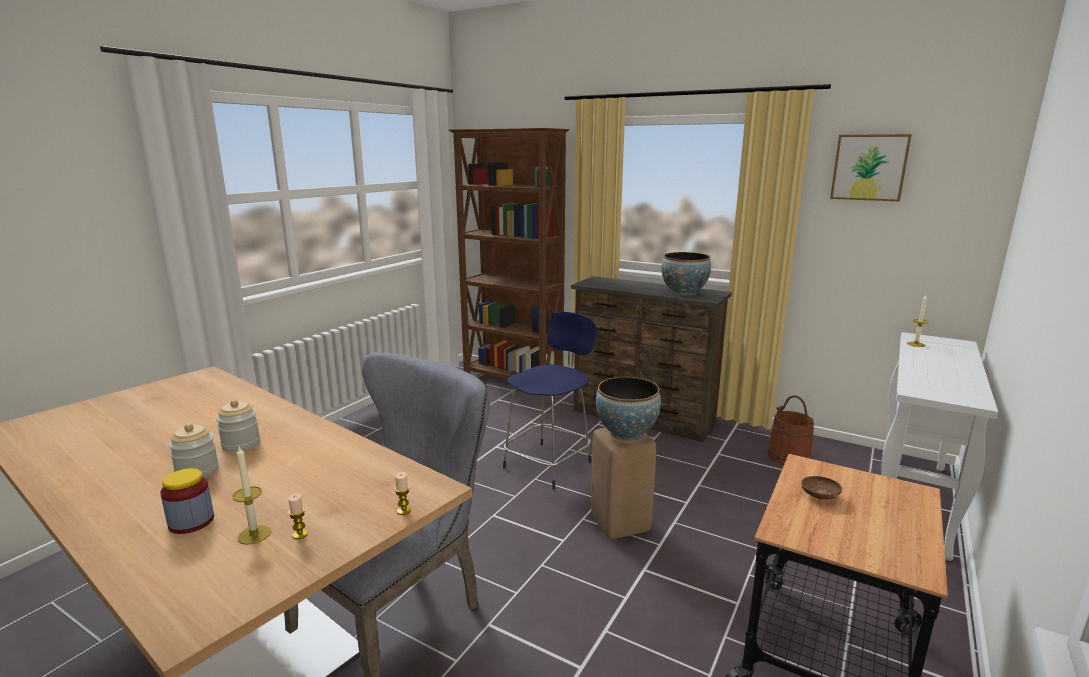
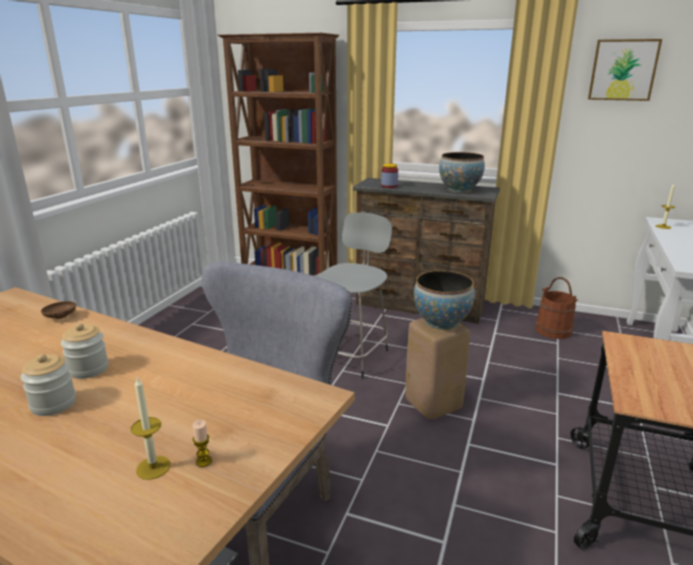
camera: 10 degrees left, 5 degrees up
jar [160,468,214,534] -> jar moved to [381,164,398,188]
candle [395,472,411,515] -> none
blue stool [503,312,597,489] -> grey stool [315,212,392,379]
brown bowl [801,476,842,499] -> brown bowl moved to [41,301,76,319]

